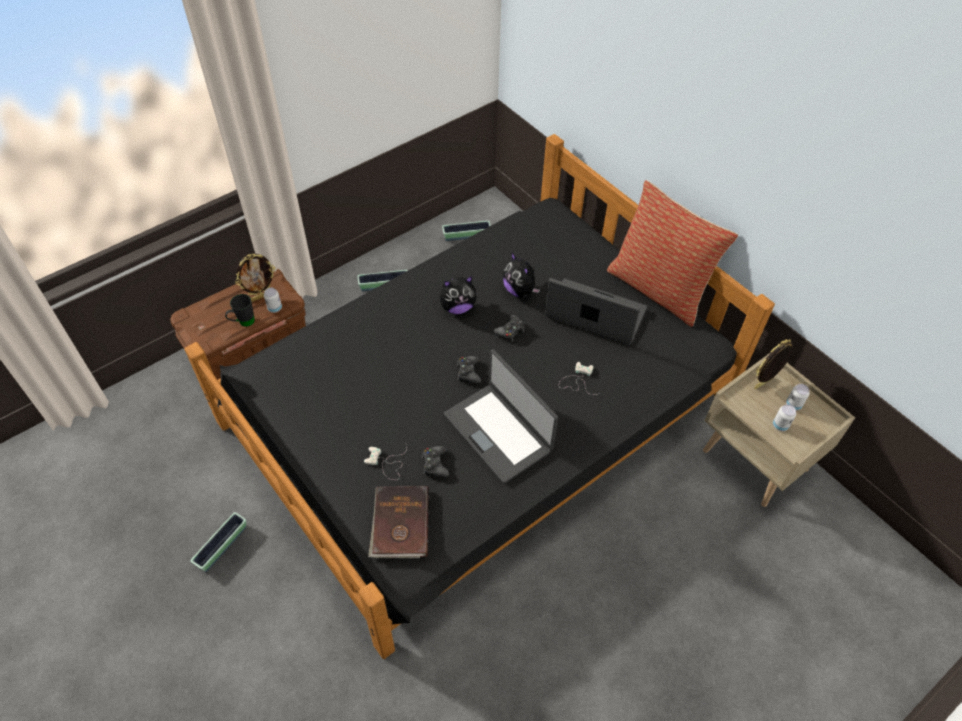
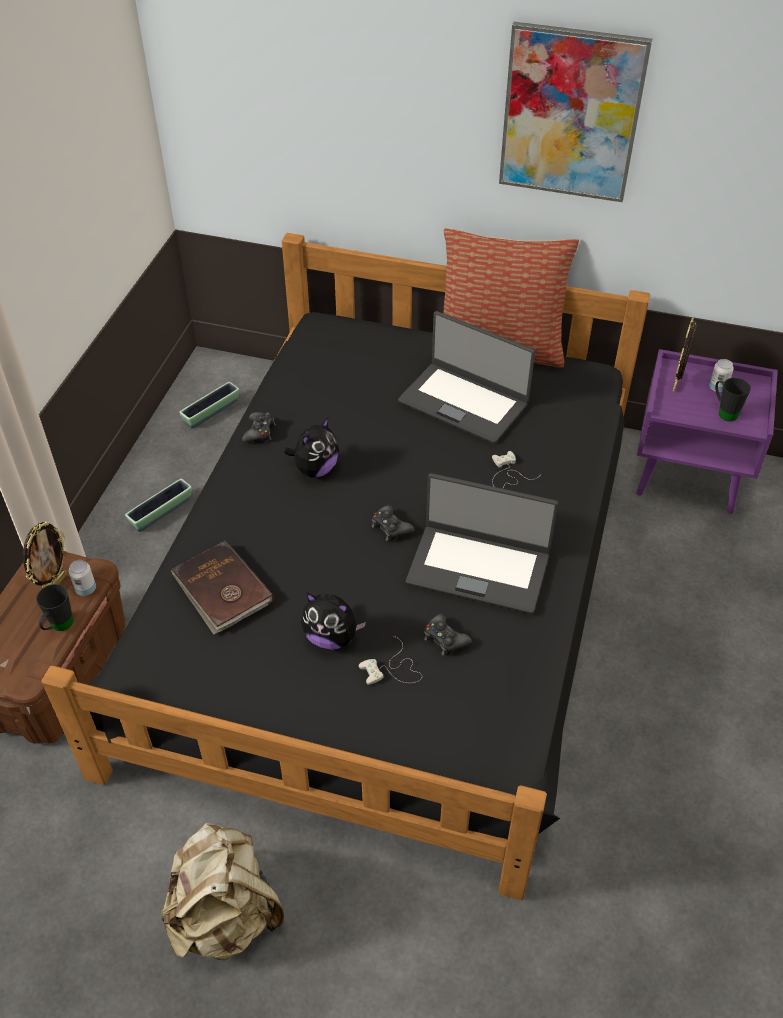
camera: 35 degrees left, 5 degrees down
planter [190,512,246,572] -> beige backpack [161,822,284,960]
brown book [368,486,430,558] -> brown book moved to [171,540,274,635]
black game controller [493,315,525,342] -> black game controller moved to [242,412,276,442]
plush toy [503,253,540,298] -> plush toy moved to [301,593,366,650]
laptop [545,278,647,345] -> laptop turned 135 degrees counterclockwise [398,311,535,444]
beige nightstand [703,352,855,507] -> purple nightstand [636,349,778,514]
can [773,404,796,431] -> black mug [715,378,751,421]
none -> picture [499,22,652,202]

